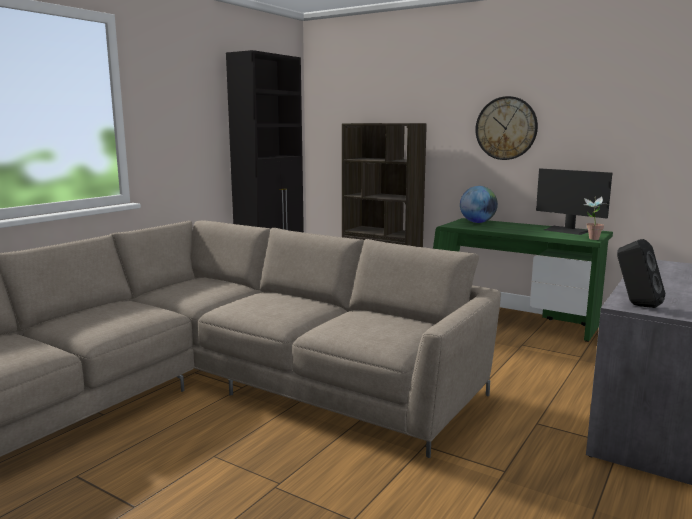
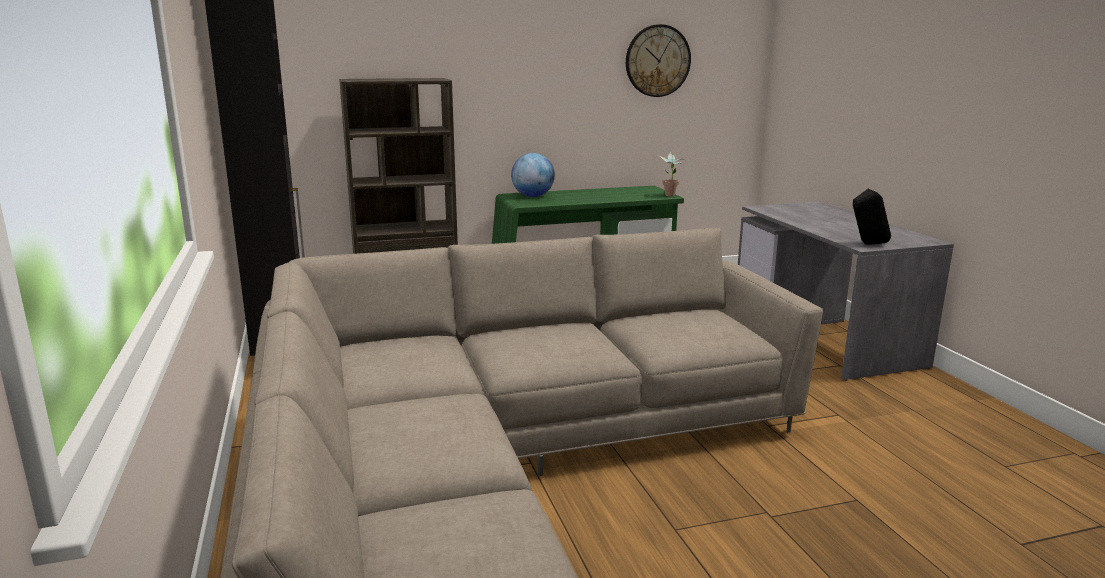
camera: 50 degrees left, 5 degrees up
wall clock [475,96,538,160] -> wall clock moved to [626,24,691,97]
monitor [536,168,612,235] -> none

